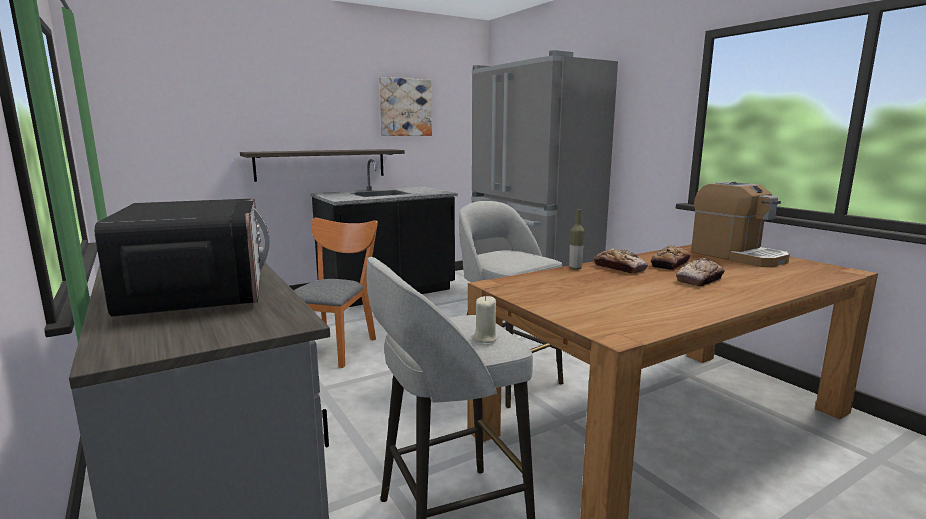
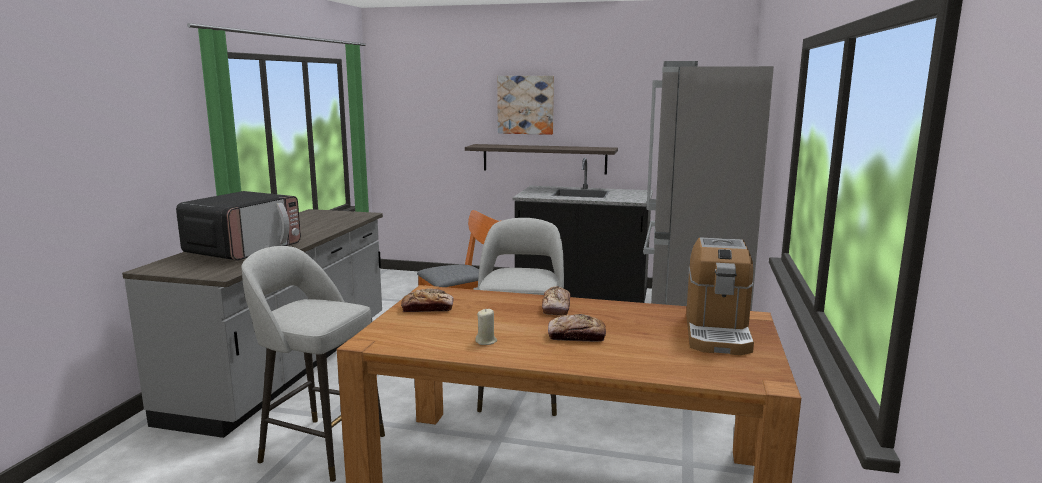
camera: 45 degrees right, 0 degrees up
picture [379,77,432,136] -> picture moved to [497,76,554,135]
beige candle [472,296,498,343] -> beige candle moved to [475,309,497,345]
bottle [569,209,585,270] -> none
bread [651,245,690,270] -> bread moved to [401,288,454,312]

